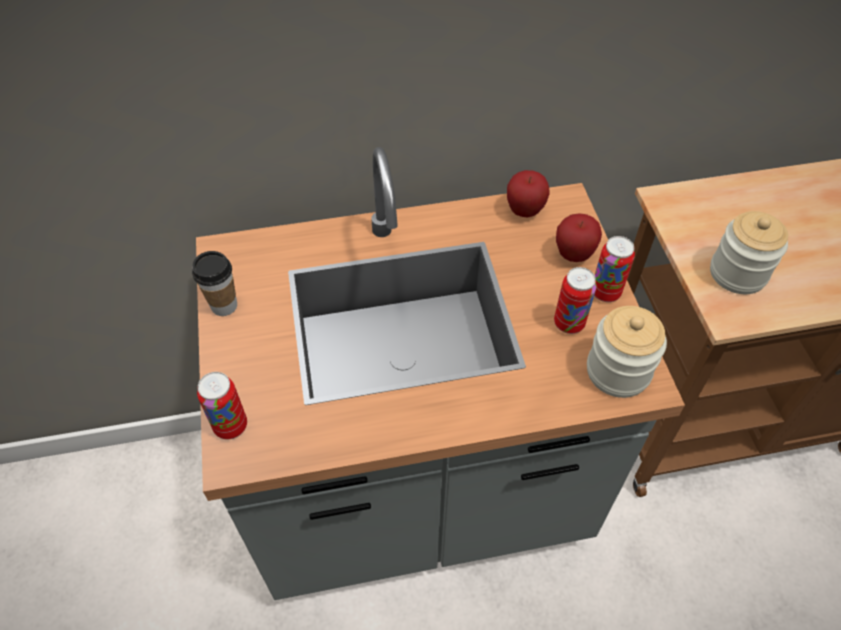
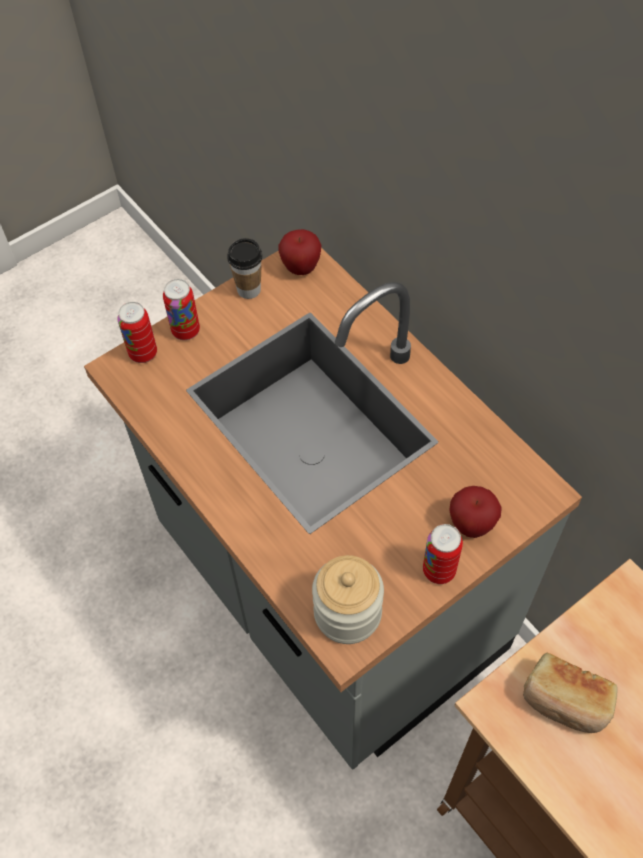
camera: 65 degrees right, 5 degrees up
apple [507,170,550,217] -> apple moved to [278,229,321,275]
can [554,267,597,334] -> can moved to [163,279,200,340]
jar [710,211,788,294] -> bread [523,653,618,733]

